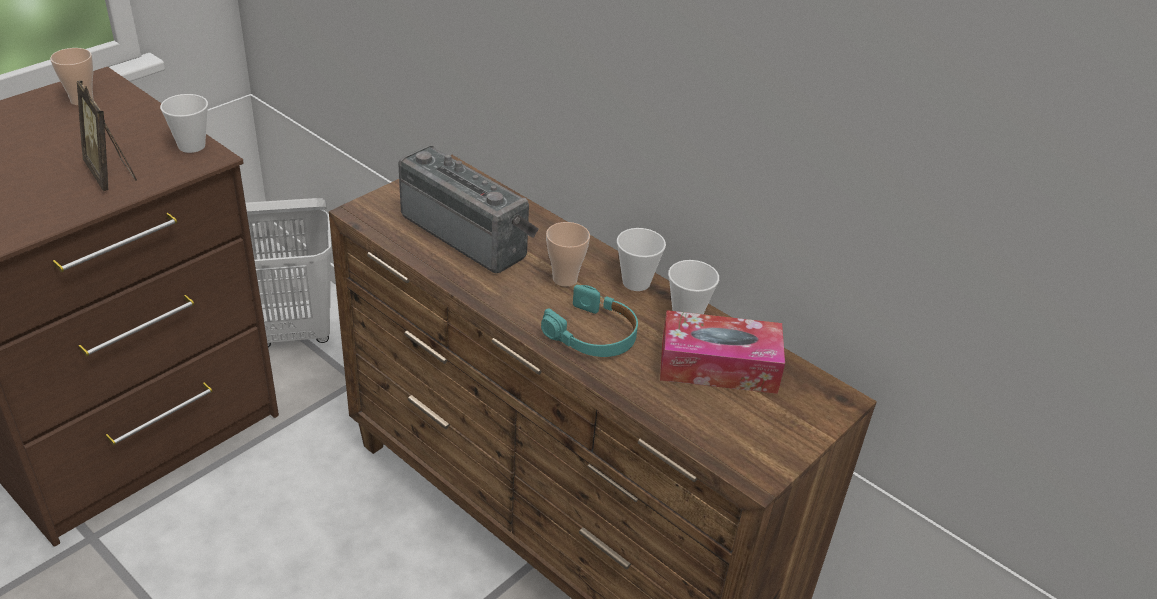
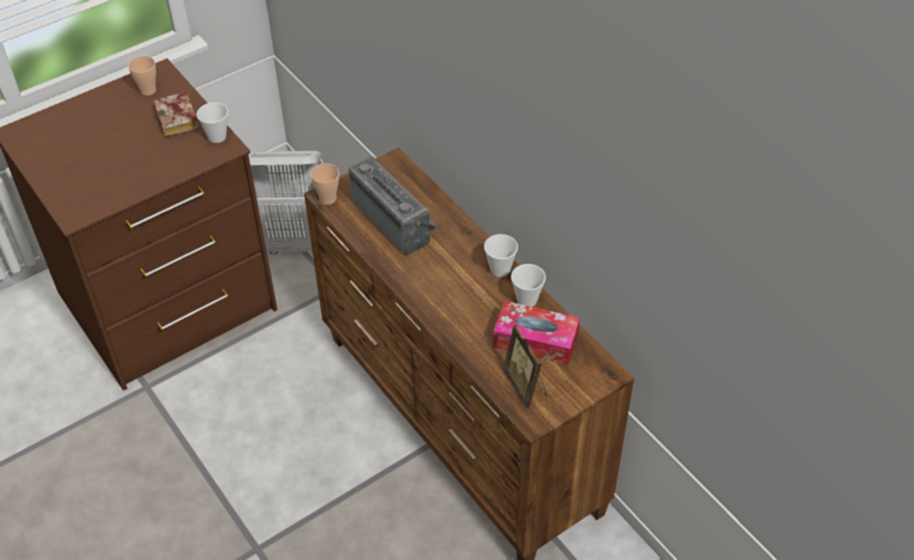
camera: 15 degrees right, 10 degrees up
picture frame [77,80,137,191] -> picture frame moved to [503,324,547,408]
turquoise headphones [541,285,638,357] -> none
cup [546,222,590,287] -> cup moved to [311,163,339,205]
none -> book [153,92,200,137]

